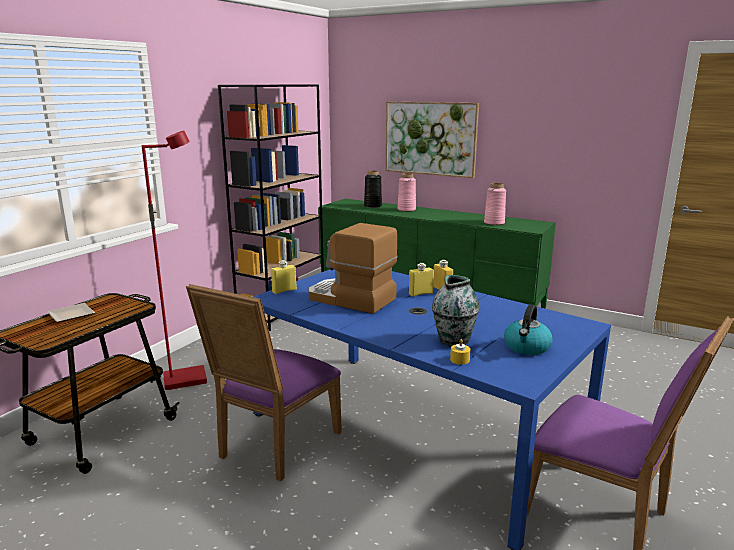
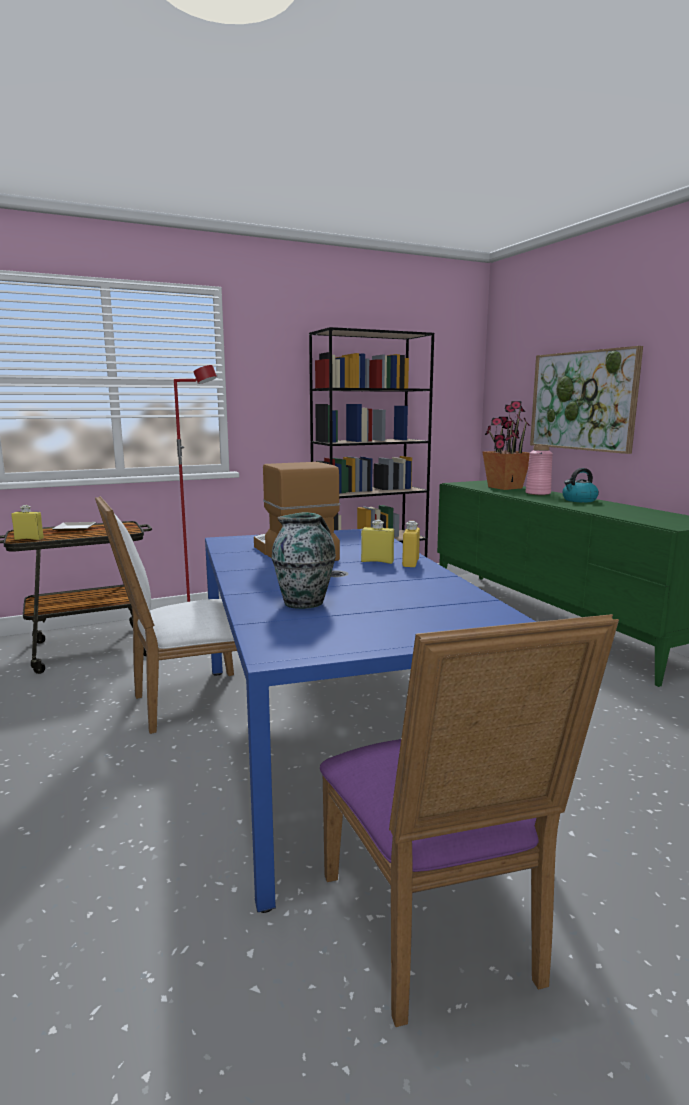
camera: 35 degrees right, 5 degrees down
purple chair [186,284,342,481] -> white chair [95,496,237,734]
yellow bottle [271,260,297,294] -> yellow bottle moved to [11,505,44,540]
black vase [364,170,382,208] -> potted plant [482,401,530,490]
yellow candle [450,339,471,365] -> none
pink vase [484,183,506,225] -> none
kettle [504,304,553,355] -> kettle moved to [563,468,599,503]

